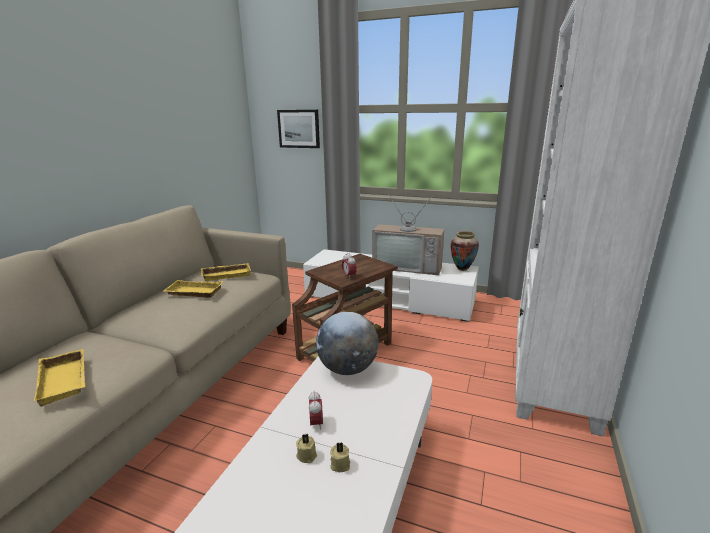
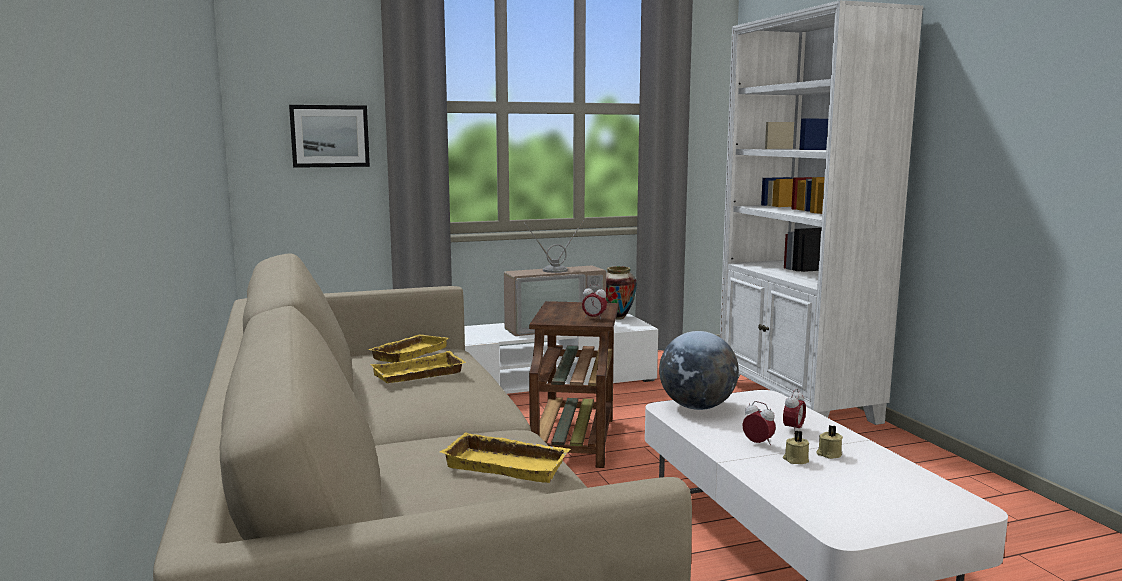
camera: 40 degrees left, 10 degrees down
none -> alarm clock [783,389,806,434]

